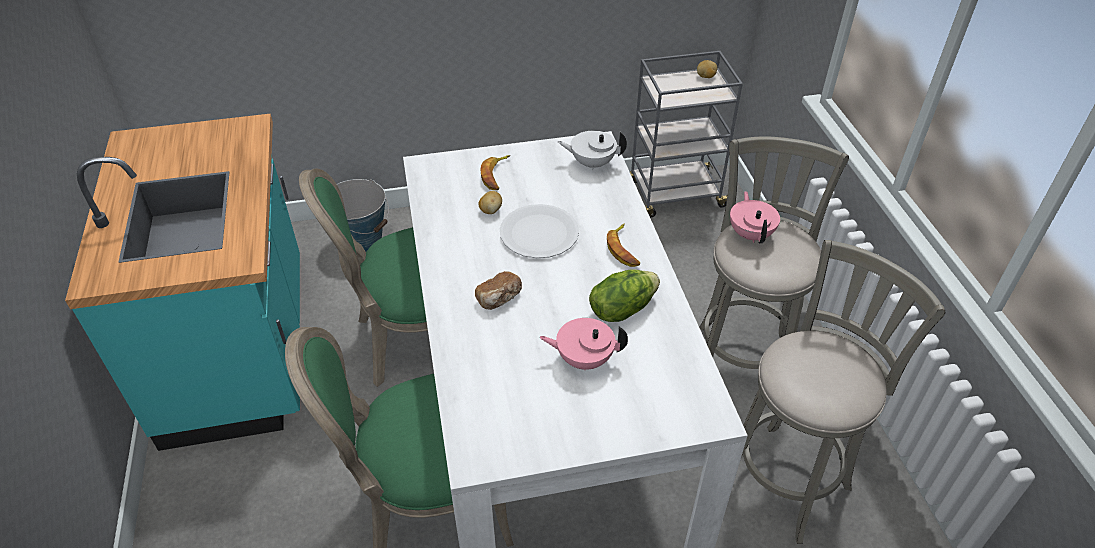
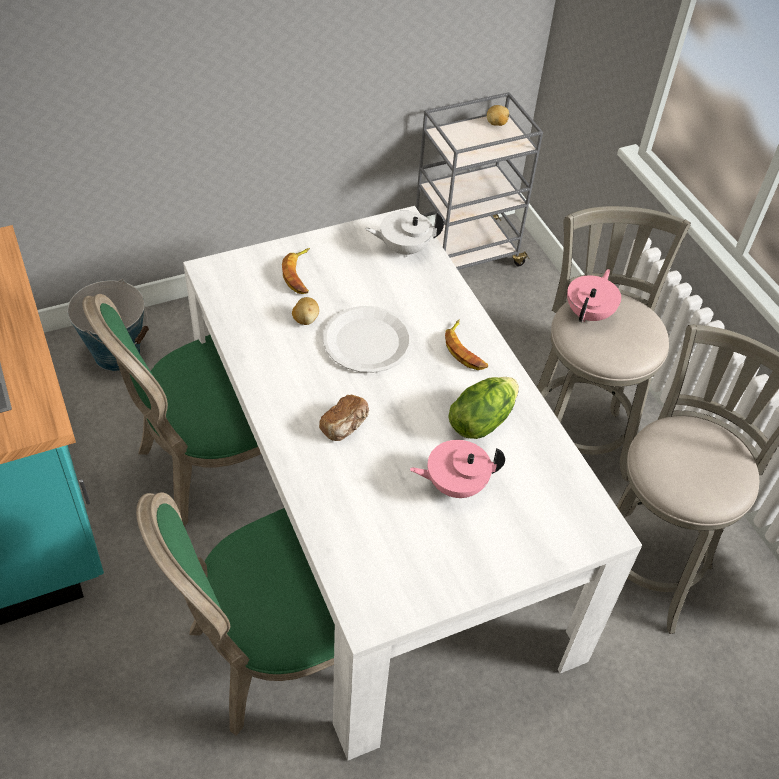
camera: 15 degrees left, 5 degrees up
pink teapot [730,191,780,243] -> pink teapot turned 45 degrees clockwise [567,269,621,322]

